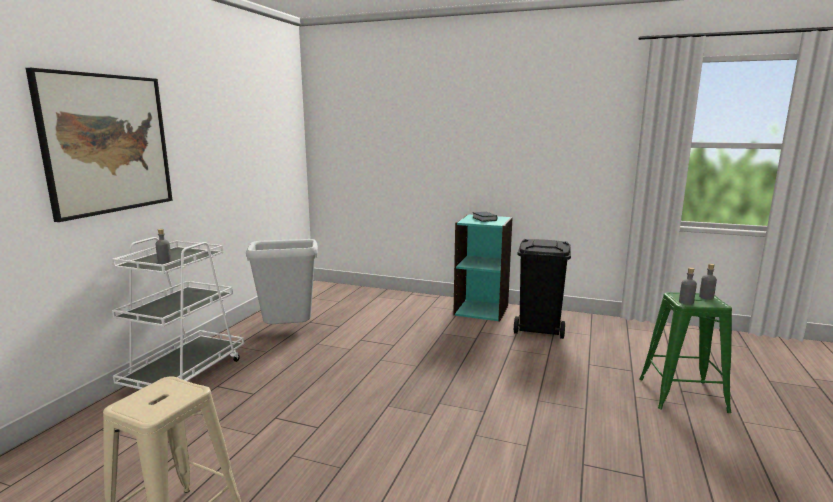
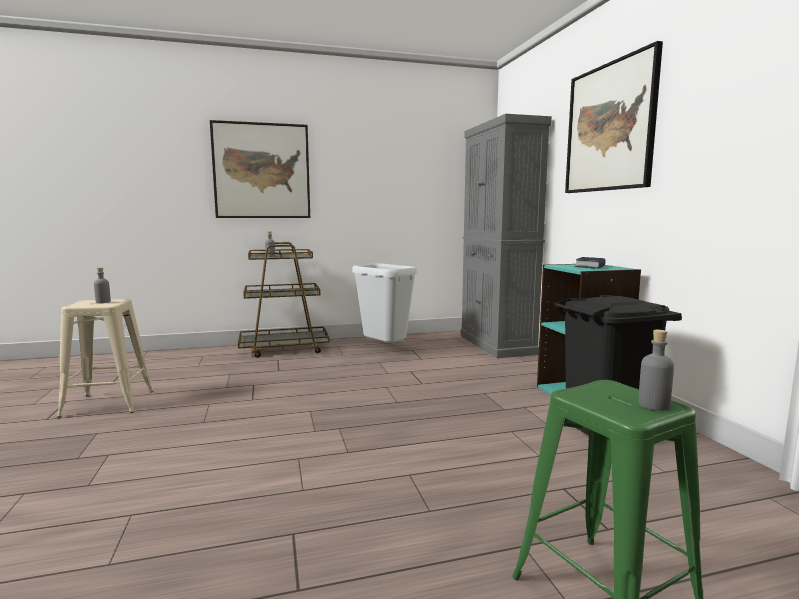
camera: 55 degrees right, 5 degrees down
white cart [112,237,244,389] -> brown cart [238,242,329,358]
grey bottle [679,268,697,305] -> grey bottle moved to [94,268,111,303]
none -> grey cabinet [461,114,552,358]
none -> picture [565,41,663,193]

